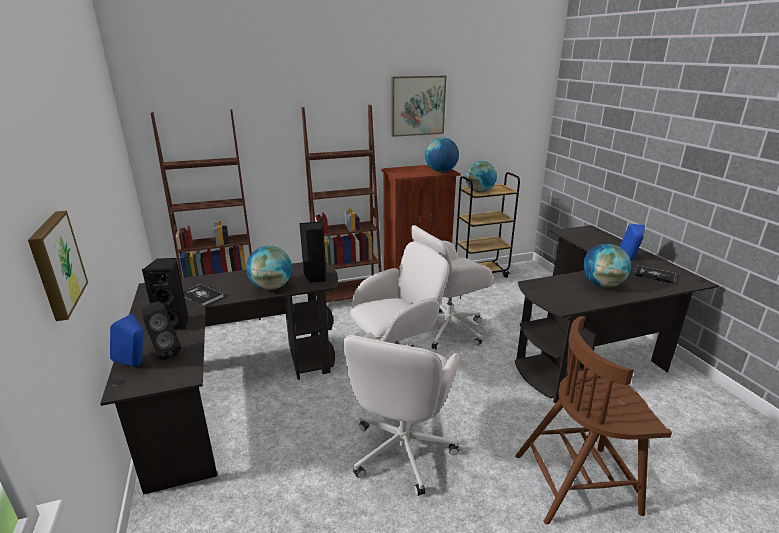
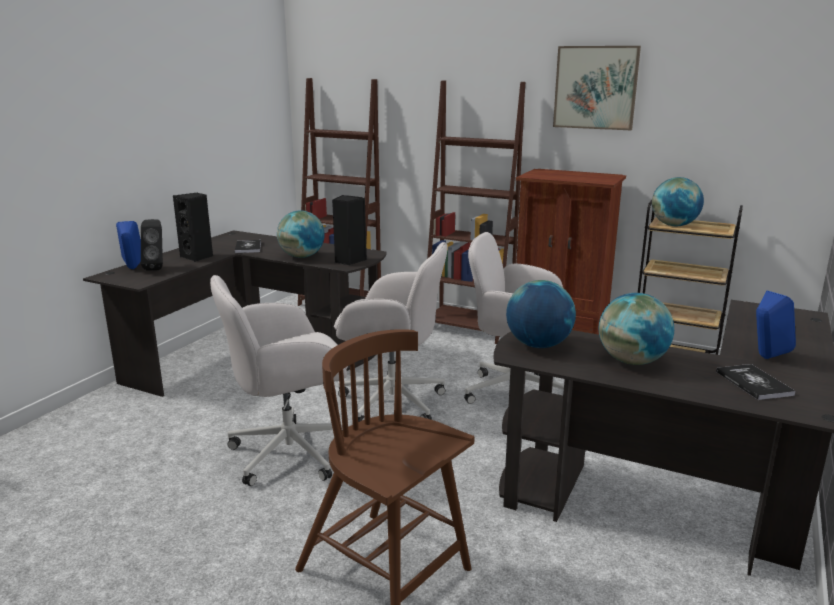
camera: 45 degrees right, 5 degrees down
picture [28,211,88,321] -> none
globe [425,138,459,172] -> globe moved to [506,280,576,348]

